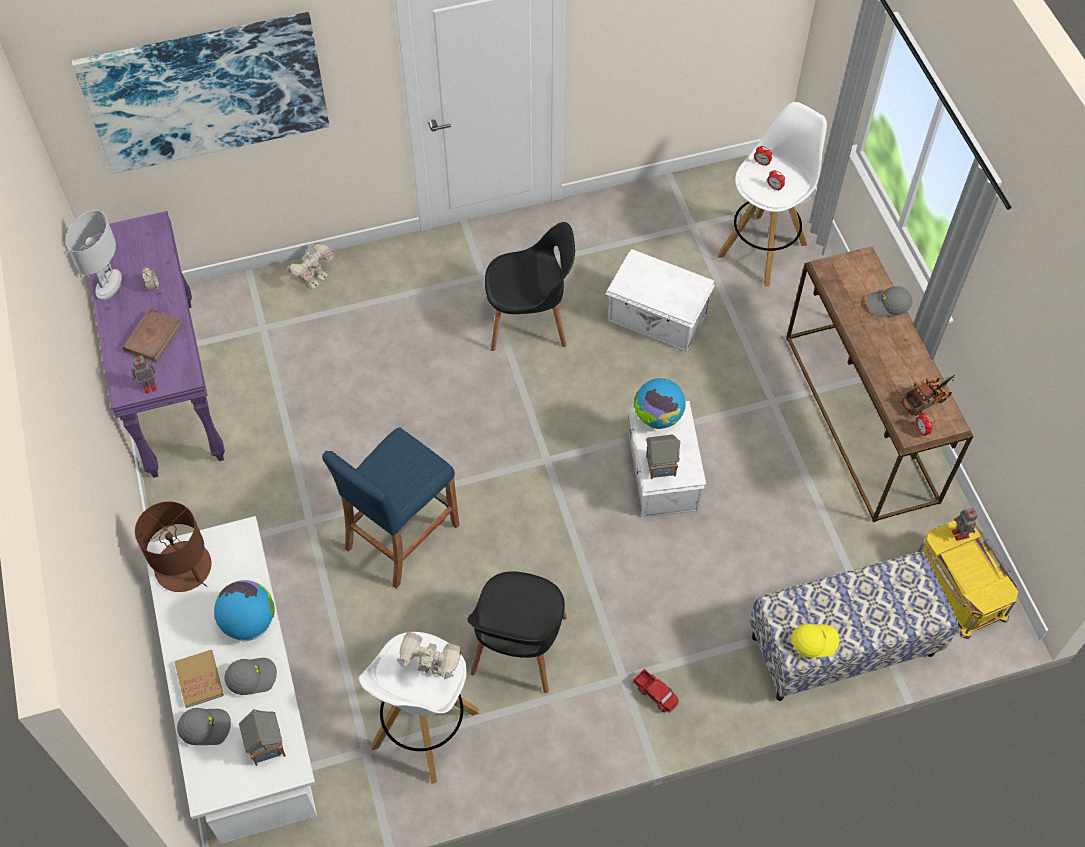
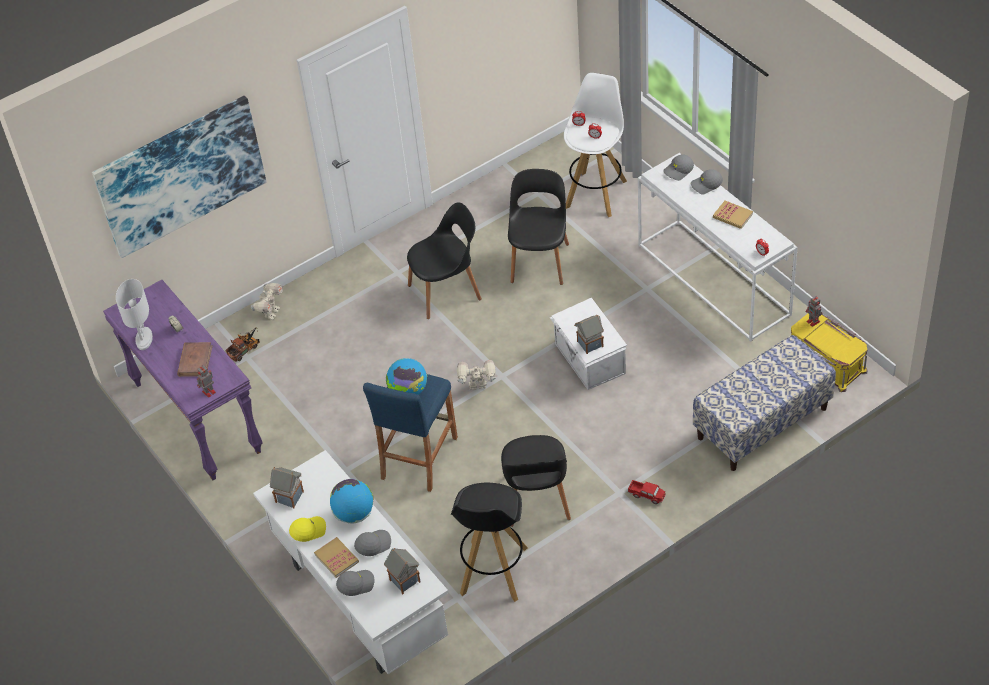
camera: 15 degrees left, 10 degrees down
brown table lamp [135,501,212,592] -> toy house [270,467,304,508]
white stool [359,632,479,784] -> black stool [451,483,528,602]
toy robot [397,632,461,679] -> toy robot moved to [457,360,496,390]
white storage box [605,249,715,352] -> black chair [508,169,569,285]
globe [634,378,686,429] -> globe moved to [386,358,427,395]
brown console table [786,246,973,522] -> white console table [638,153,798,342]
yellow cap [792,624,839,658] -> yellow cap moved to [289,516,326,542]
toy truck [900,375,955,416] -> toy truck moved to [225,327,260,362]
none -> grey cap [663,155,694,181]
none -> book [713,201,753,229]

